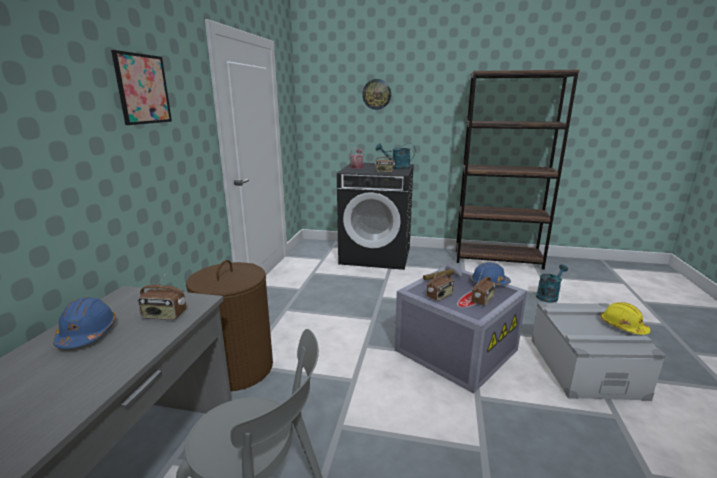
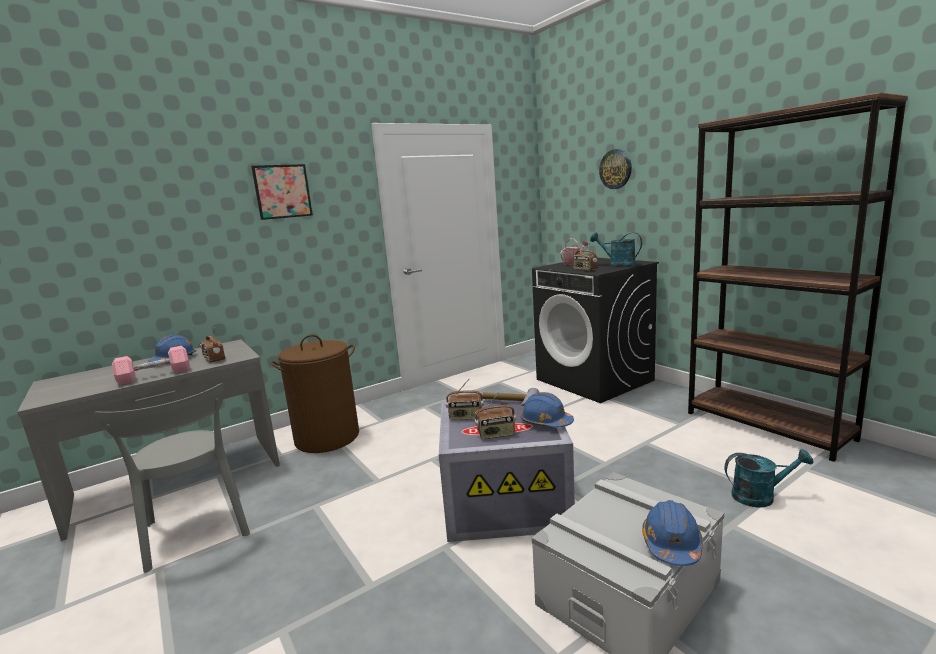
camera: 45 degrees right, 5 degrees down
yellow hard hat [601,302,650,335] -> blue hard hat [642,500,703,566]
none -> pink dumbbell [112,346,190,385]

